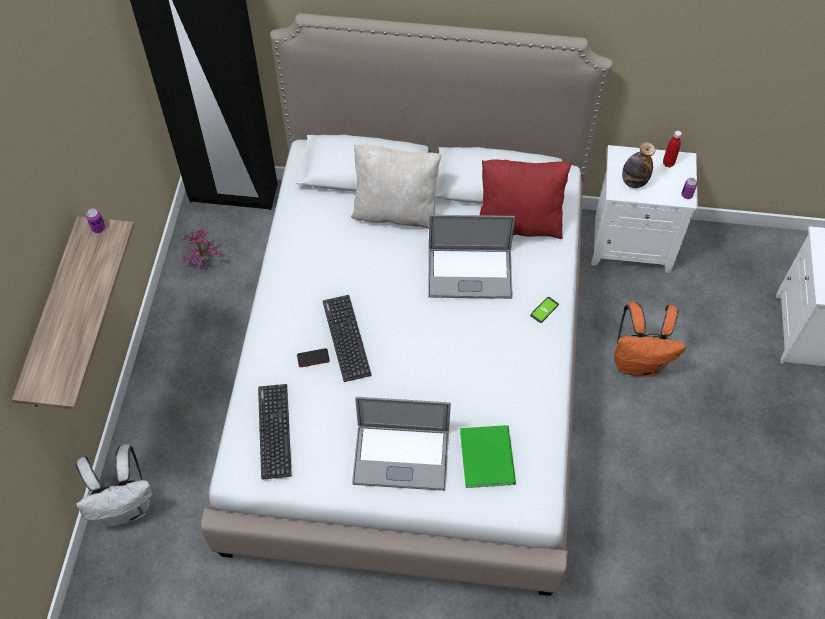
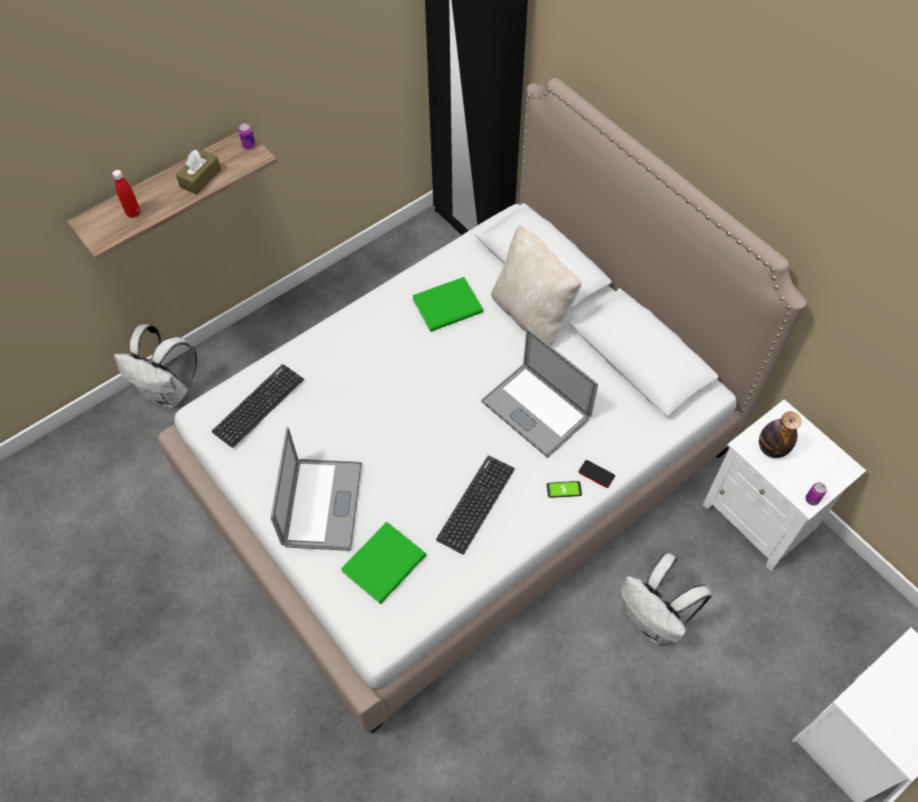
camera: 45 degrees right, 0 degrees up
potted plant [182,229,222,267] -> none
phone [297,348,330,367] -> phone moved to [578,460,615,488]
keyboard [322,295,372,382] -> keyboard moved to [436,456,515,554]
laptop [352,397,451,491] -> laptop turned 135 degrees counterclockwise [271,427,362,551]
red pillow [480,159,571,239] -> none
orange backpack [614,302,686,377] -> white backpack [621,553,712,644]
red bottle [663,130,682,167] -> red bottle moved to [112,170,140,218]
none -> brown tissue box [176,150,221,195]
none -> green book [412,277,483,332]

